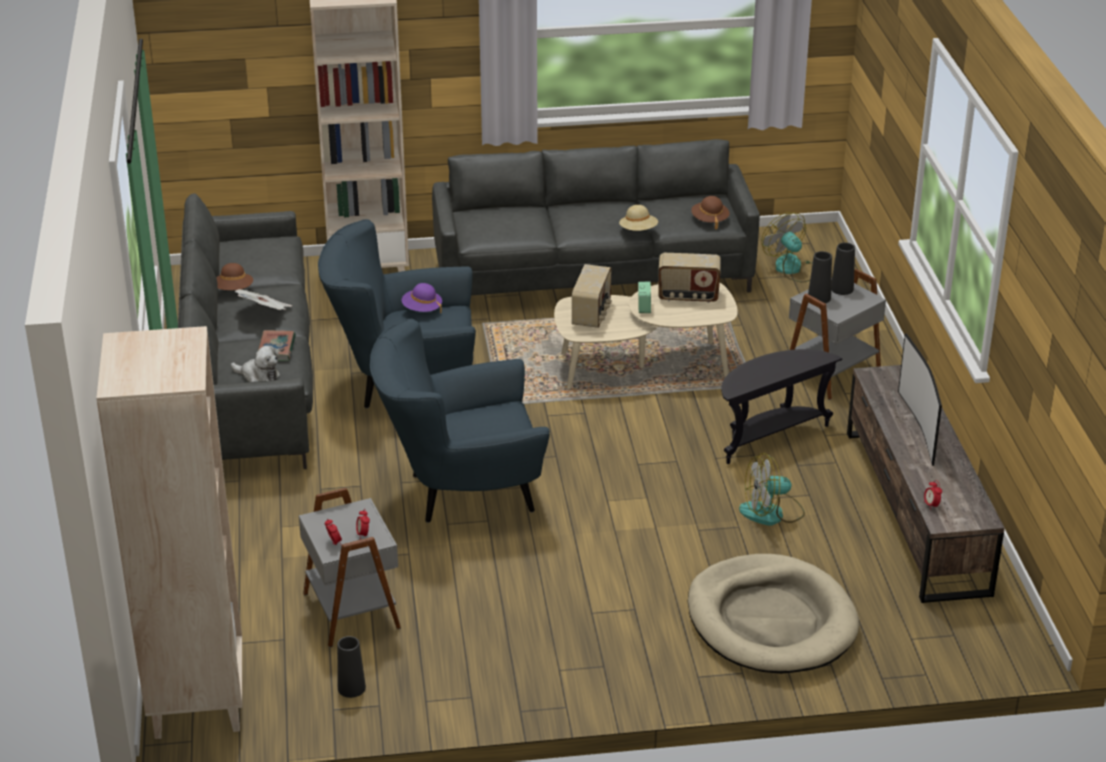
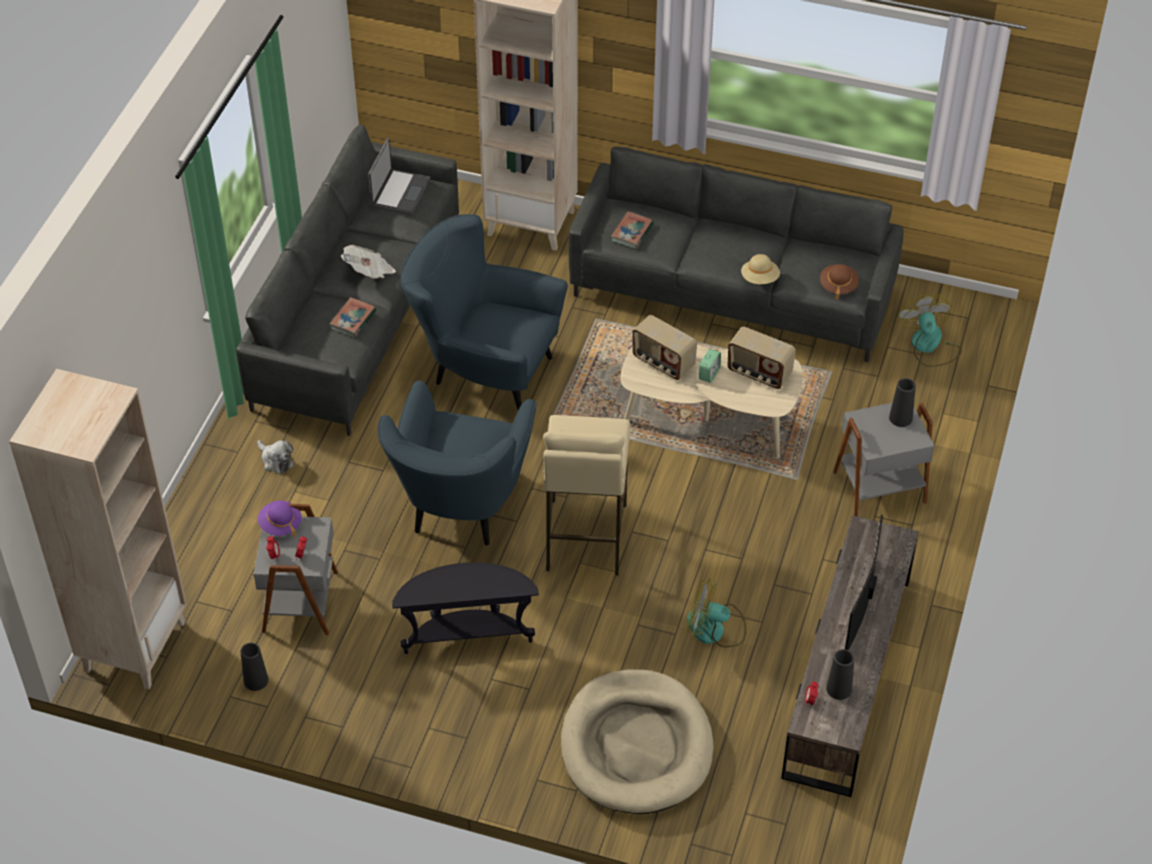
camera: 25 degrees right, 15 degrees up
brown hat [216,263,253,290] -> none
plush toy [231,345,280,382] -> plush toy moved to [257,440,294,474]
blue armchair [370,319,550,523] -> blue armchair turned 90 degrees counterclockwise [378,381,536,546]
purple hat [402,283,442,313] -> purple hat moved to [258,500,302,538]
radio [572,264,612,328] -> radio turned 90 degrees clockwise [632,315,697,380]
black side table [721,349,842,464] -> black side table moved to [392,562,539,654]
black vase [808,251,832,303] -> black vase moved to [826,649,854,700]
none -> laptop [368,138,430,215]
none -> beige stool [543,415,630,576]
none -> book [611,211,654,249]

